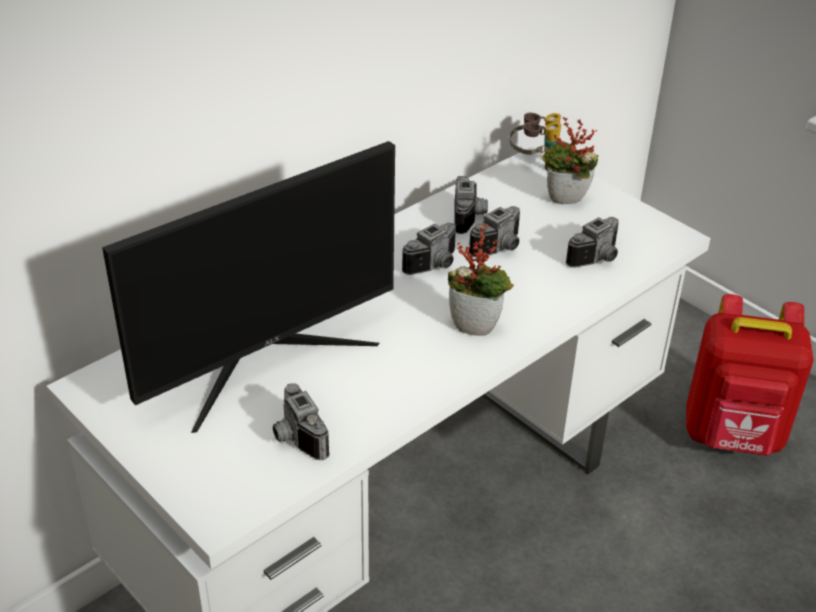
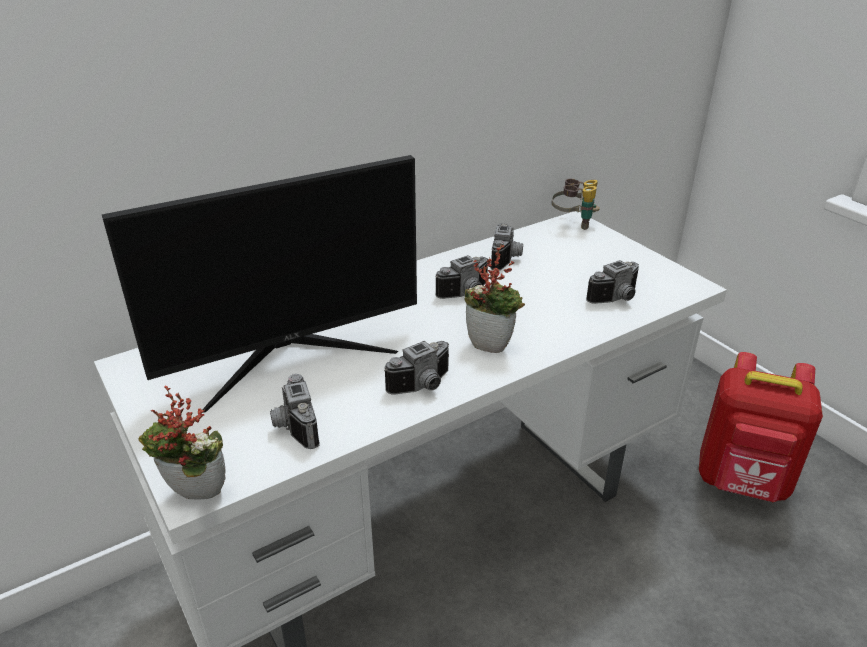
camera: 10 degrees right, 5 degrees down
camera [469,206,520,257] -> camera moved to [384,341,449,395]
potted plant [542,117,599,204] -> potted plant moved to [138,385,226,500]

